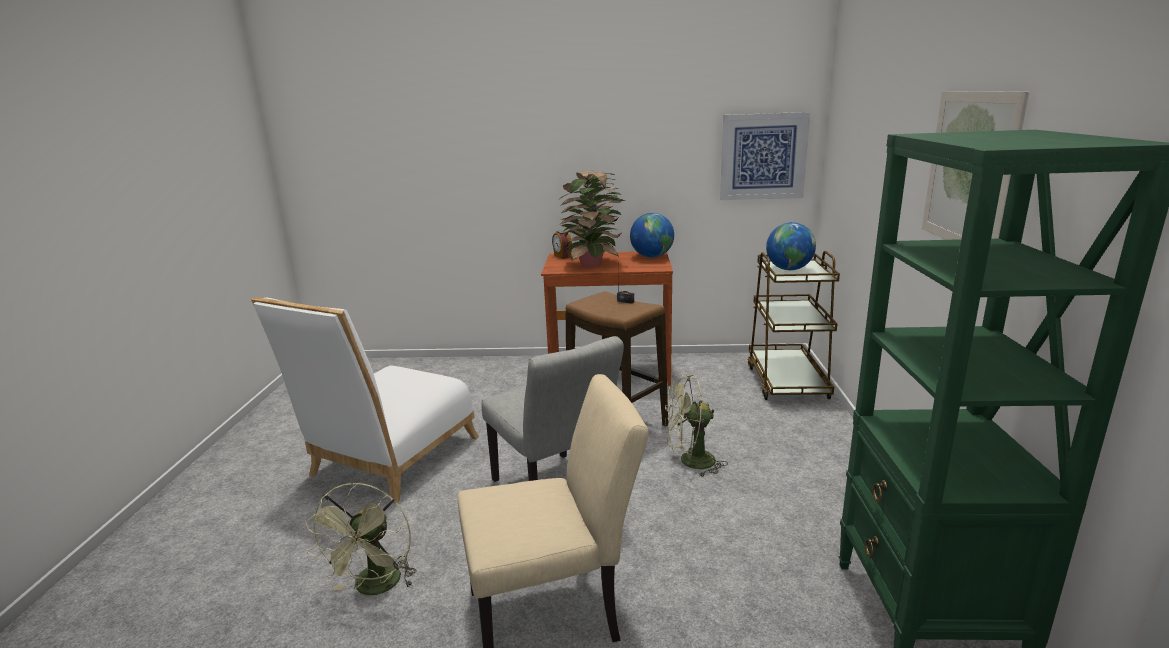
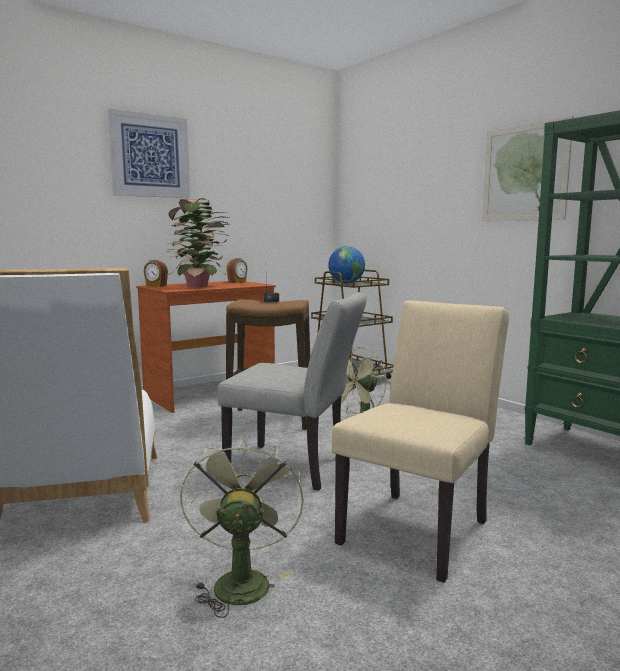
camera: 40 degrees left, 10 degrees down
green fan [305,482,417,595] -> green fan turned 150 degrees counterclockwise [180,436,304,618]
globe [630,213,674,258] -> alarm clock [227,258,247,283]
picture [720,112,810,200] -> picture moved to [108,109,190,198]

